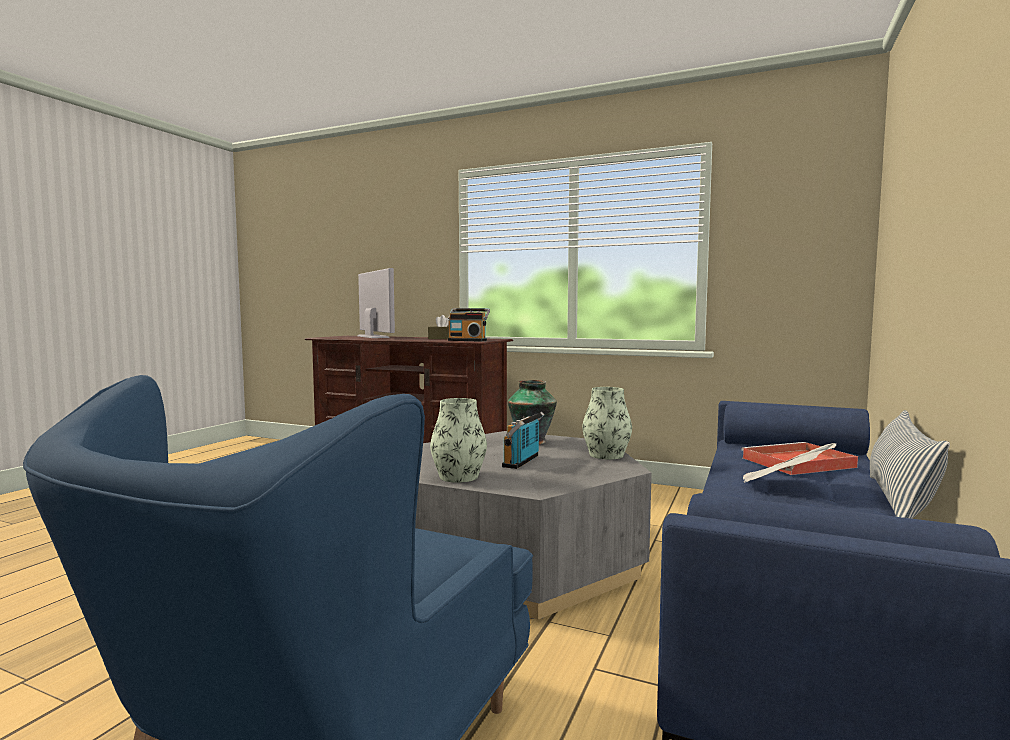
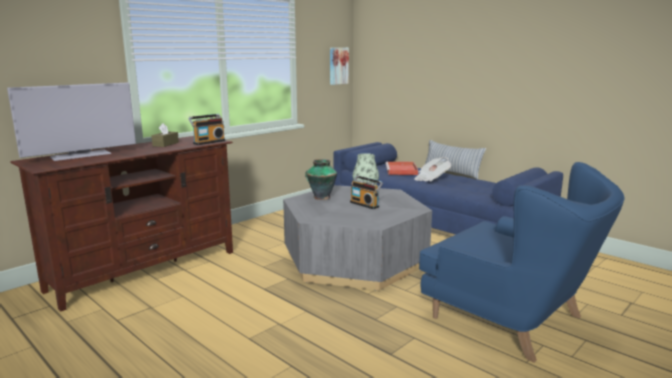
camera: 70 degrees left, 10 degrees up
television [358,268,395,338] -> television turned 150 degrees clockwise [7,82,136,161]
vase [430,398,487,483] -> none
none -> picture [330,47,349,85]

